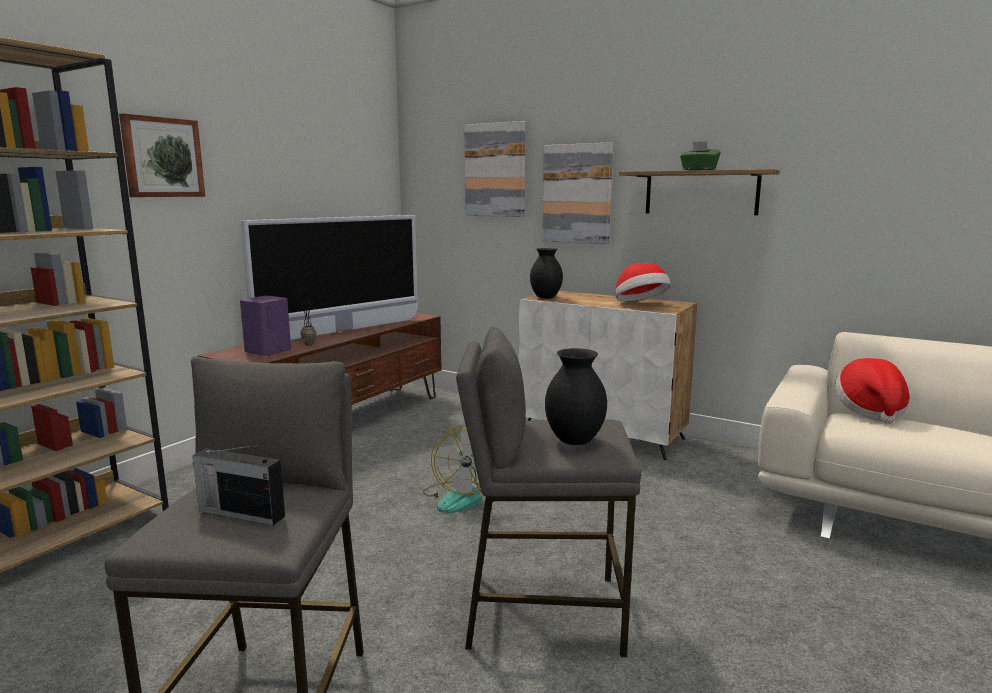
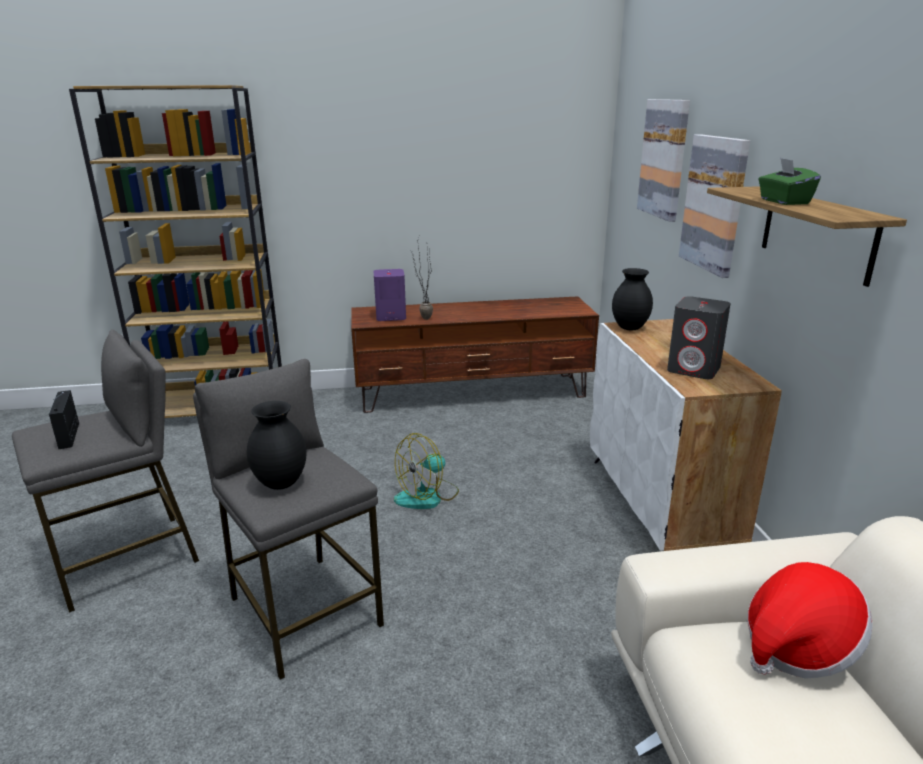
camera: 50 degrees right, 10 degrees up
picture [119,113,205,197] -> none
television [241,215,418,340] -> none
hat [615,263,671,301] -> grey speaker [667,296,731,379]

